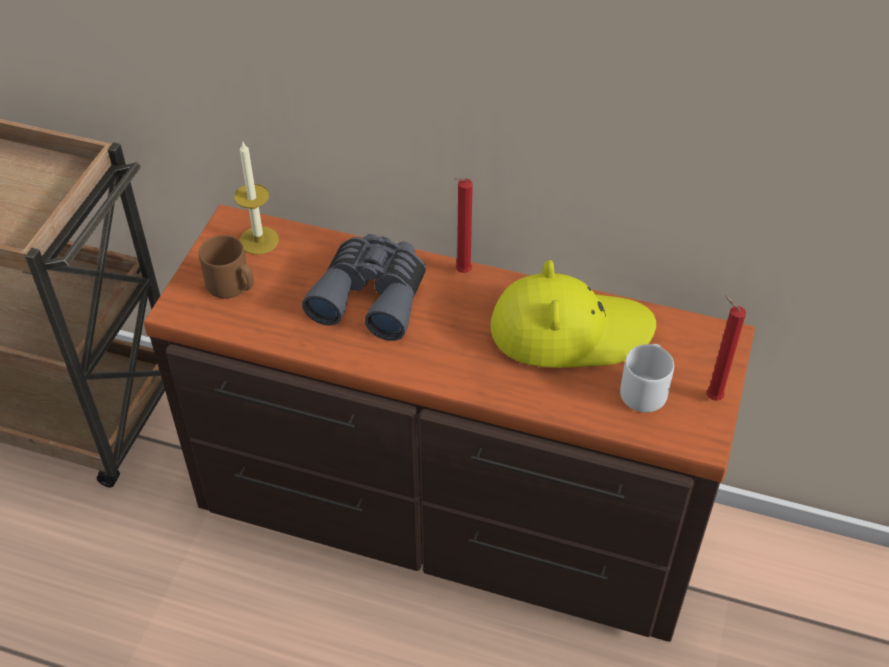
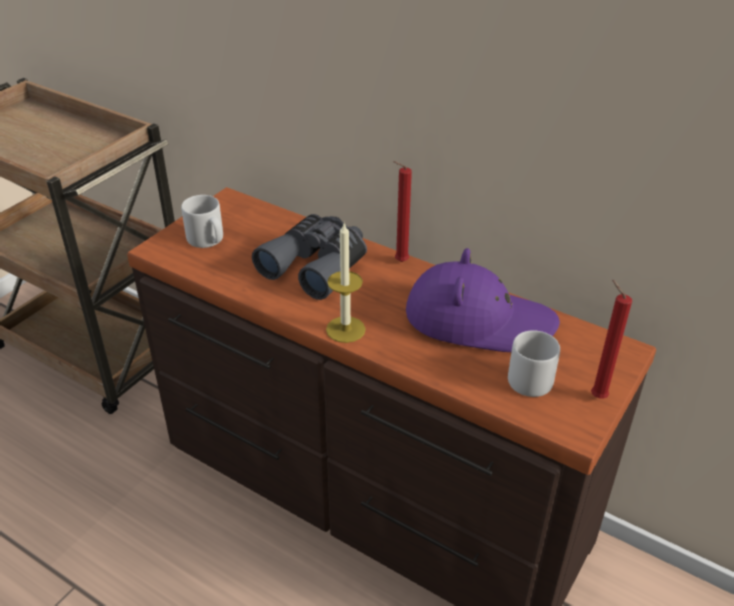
camera: 15 degrees right, 10 degrees down
brown mug [199,235,254,299] -> grey mug [181,195,223,248]
candle [234,142,279,255] -> candle moved to [326,223,366,343]
yellow hat [490,260,656,368] -> purple hat [406,248,560,352]

